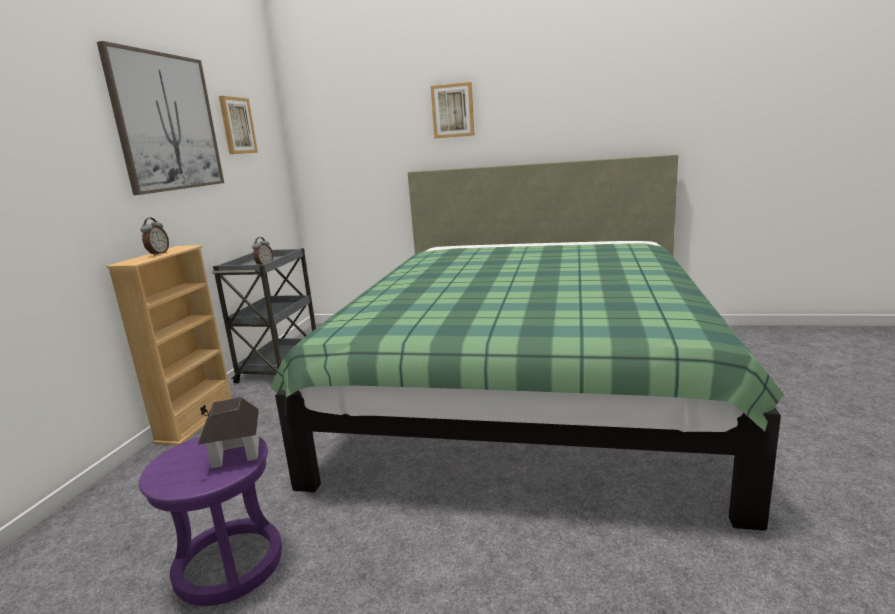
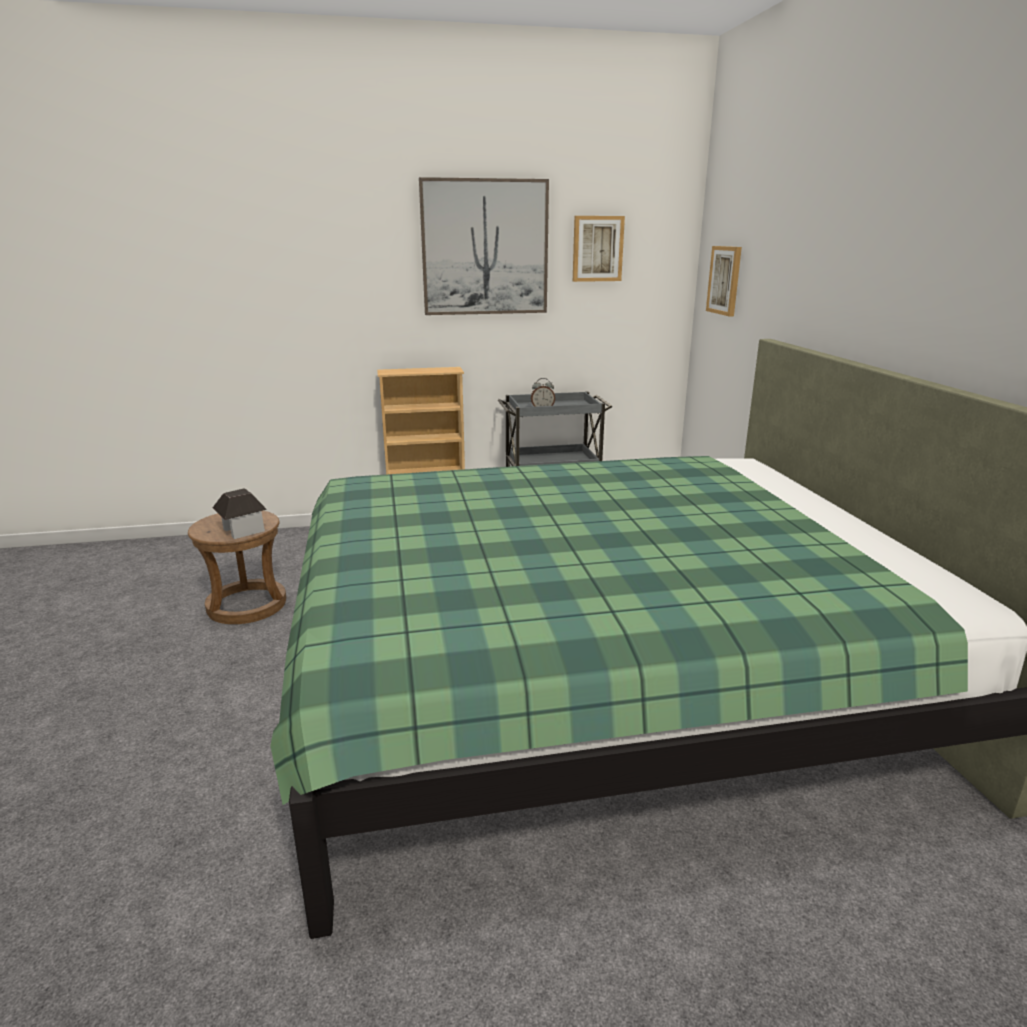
camera: 65 degrees right, 5 degrees up
purple stool [139,437,282,606] -> brown stool [188,511,286,624]
alarm clock [140,218,169,256] -> none
picture [431,82,474,138] -> picture moved to [706,246,742,316]

